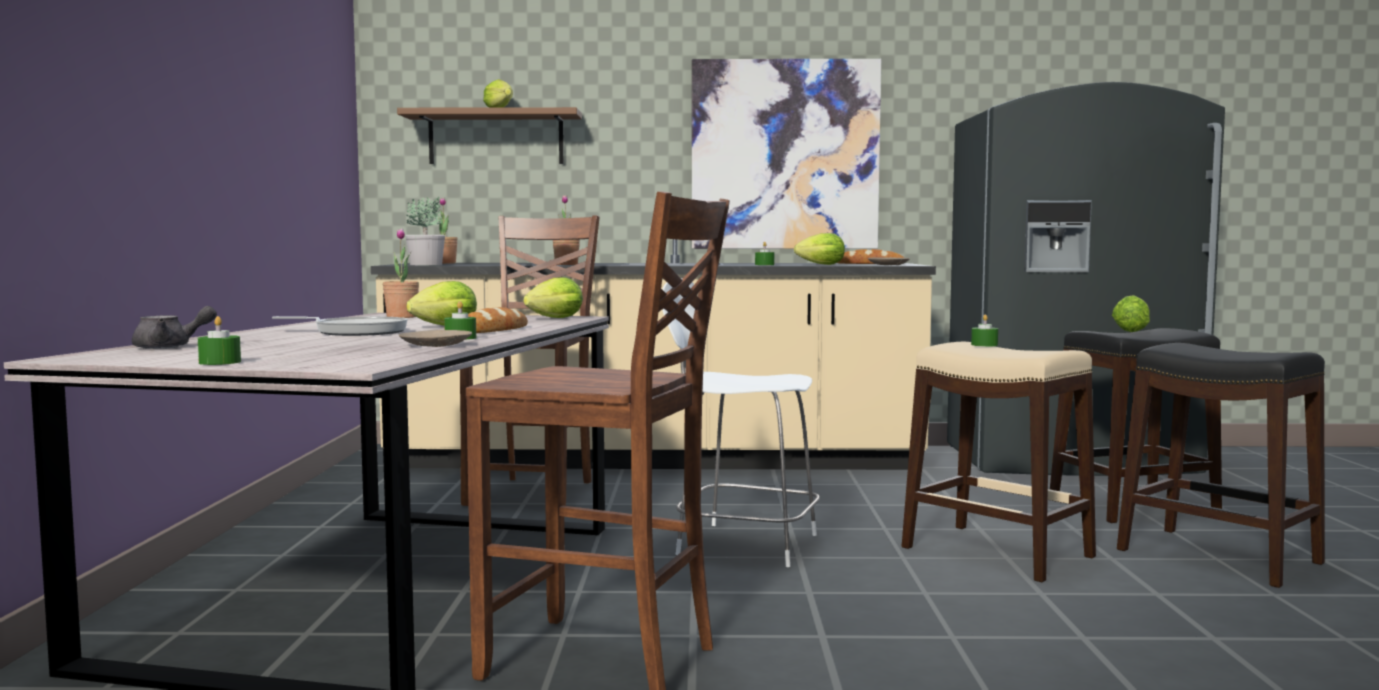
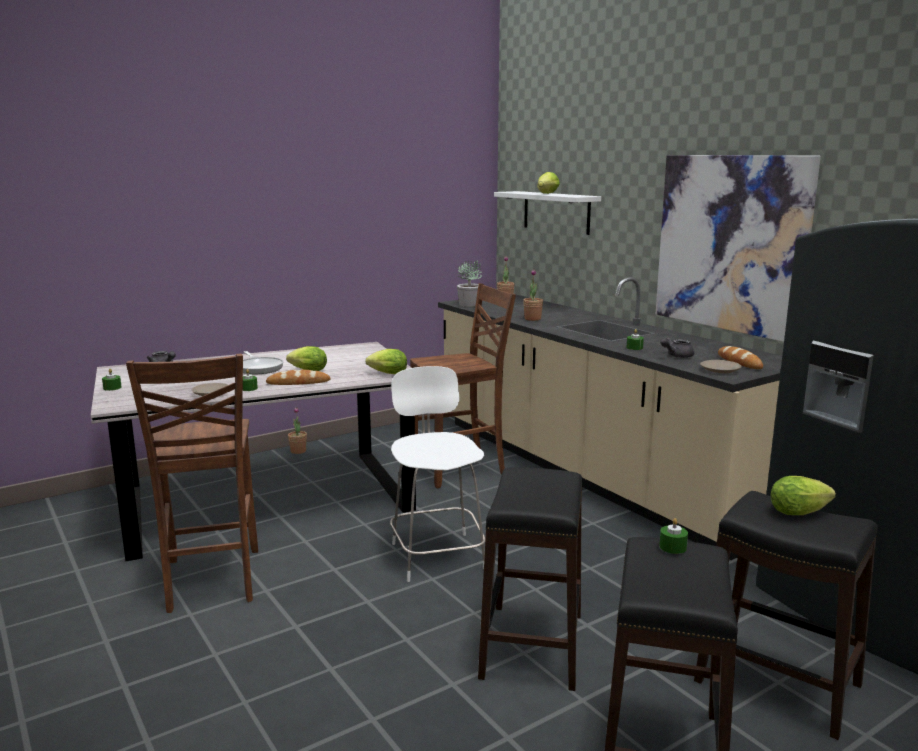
camera: 55 degrees right, 10 degrees up
potted plant [383,228,419,318] -> potted plant moved to [288,407,307,454]
brown shelf [397,107,582,164] -> white shelf [494,191,601,235]
lettuce [794,233,845,265] -> grey teapot [660,338,694,358]
beige stool [902,342,1096,582] -> black stool [478,467,583,691]
green candle [971,314,998,347] -> green candle moved to [659,518,688,554]

